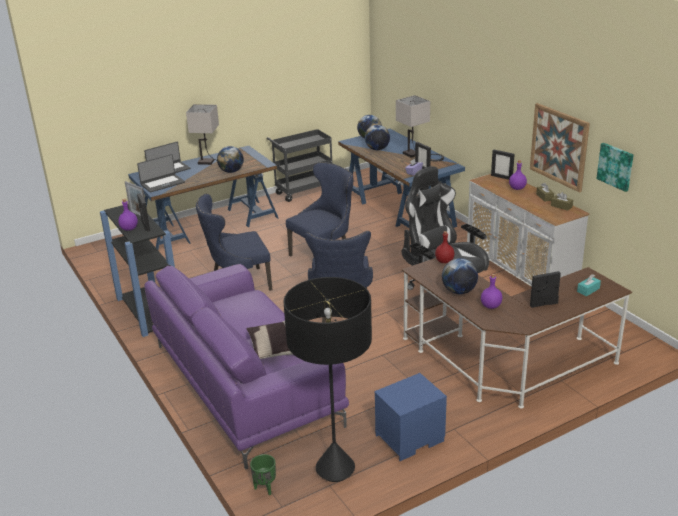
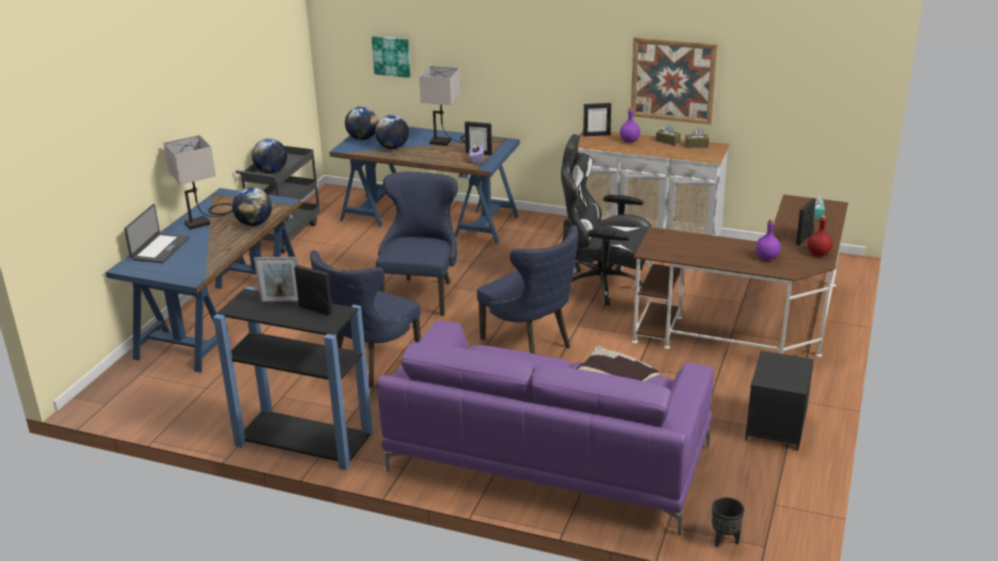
camera: 40 degrees left, 0 degrees up
purple bottle [118,199,138,231] -> none
laptop [137,154,185,193] -> none
green planter [250,454,276,495] -> black planter [712,497,744,547]
black floor lamp [284,277,372,482] -> none
blue nightstand [374,373,447,461] -> black nightstand [745,351,814,451]
red bottle [435,231,454,263] -> red bottle moved to [807,215,833,256]
globe [442,258,478,294] -> globe moved to [252,138,287,173]
picture [596,143,634,192] -> picture moved to [372,36,411,78]

